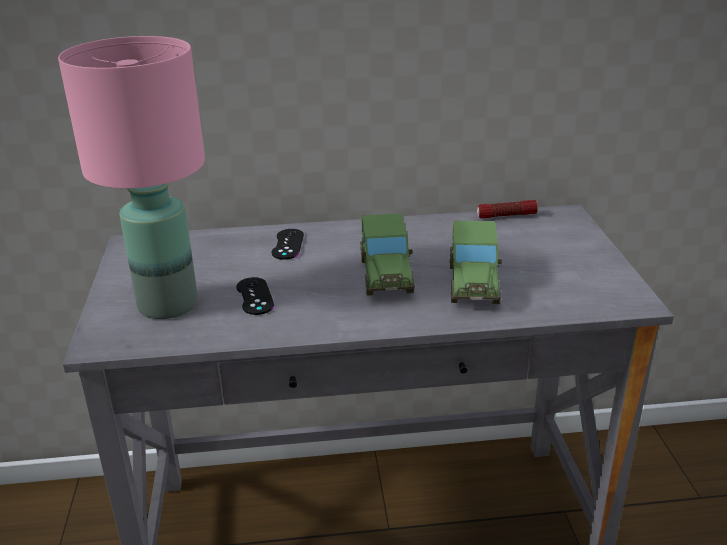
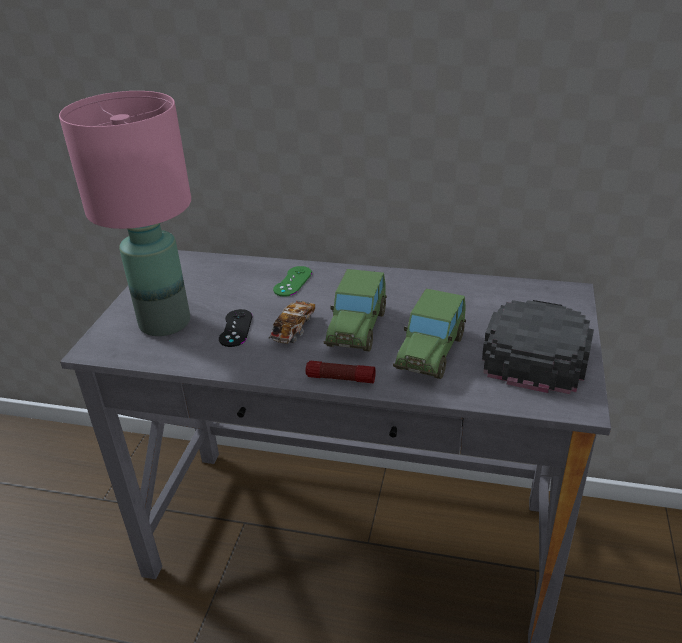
camera: 20 degrees right, 5 degrees up
black game controller [272,229,304,260] -> green game controller [273,266,312,297]
flashlight [477,200,537,219] -> flashlight moved to [305,361,376,383]
none -> toy car [268,301,315,343]
none -> black cap [482,300,594,394]

